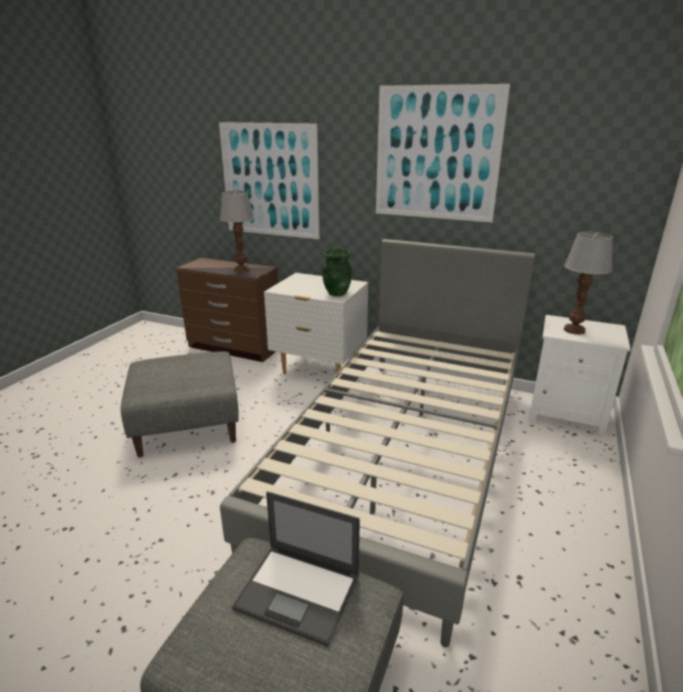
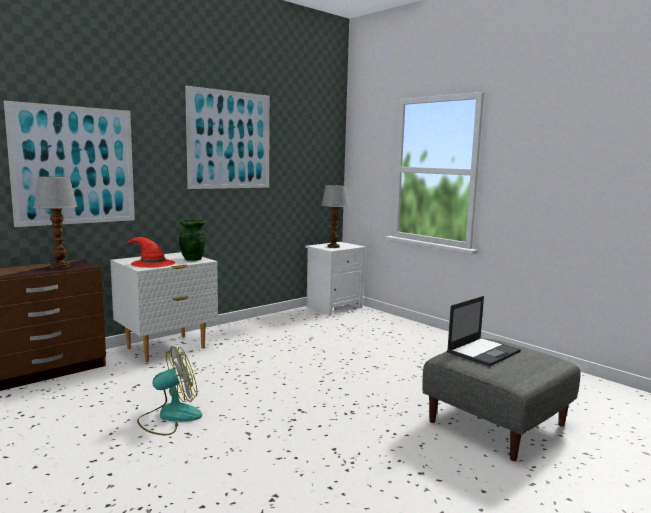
camera: 65 degrees left, 15 degrees down
grey ottoman [120,351,239,457] -> fan [137,346,202,435]
grey bed [220,239,535,648] -> none
none -> red hat [122,237,175,268]

